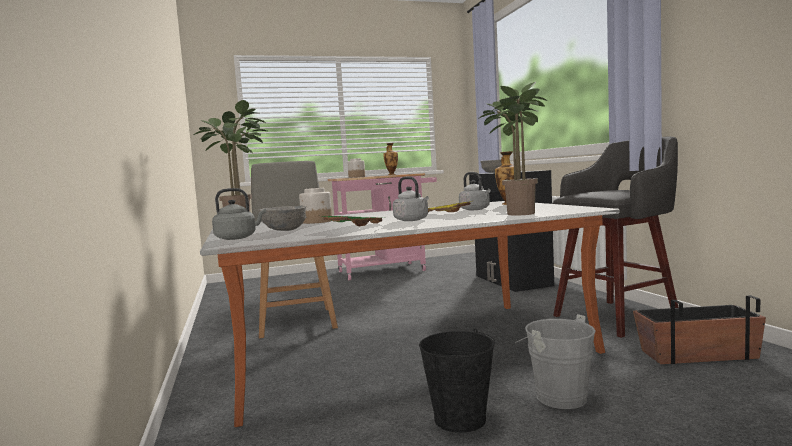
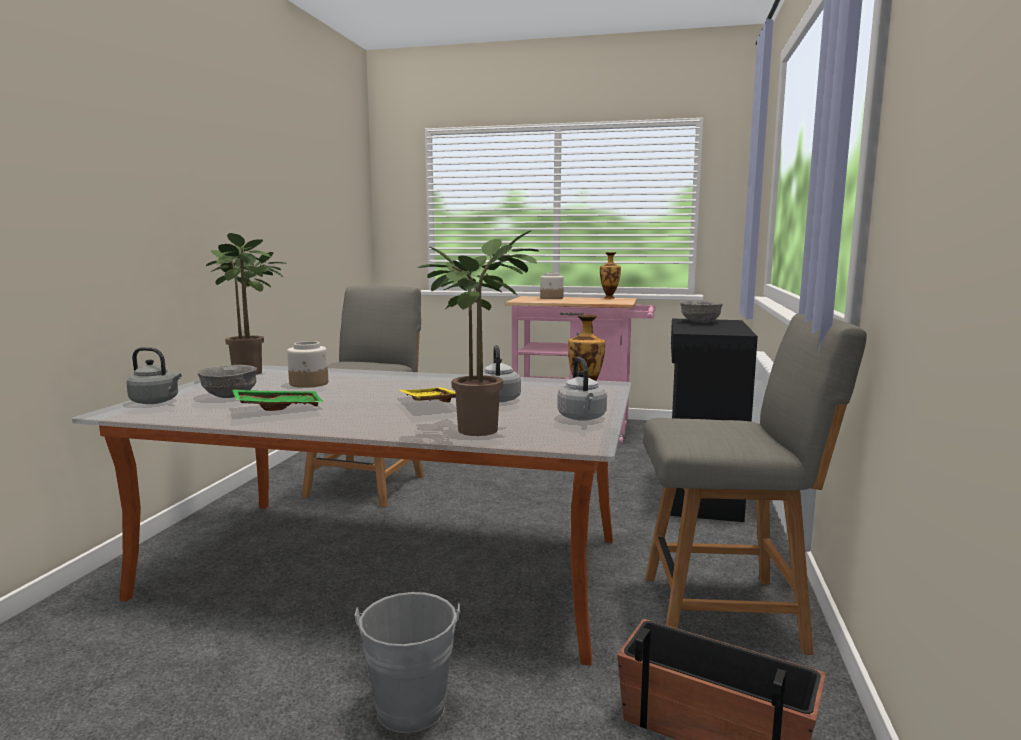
camera: 30 degrees right, 5 degrees up
grey kettle [393,177,429,221] -> grey kettle moved to [557,357,607,421]
black bucket [419,329,495,433] -> none
grey stool [552,137,679,338] -> grey chair [643,313,867,655]

